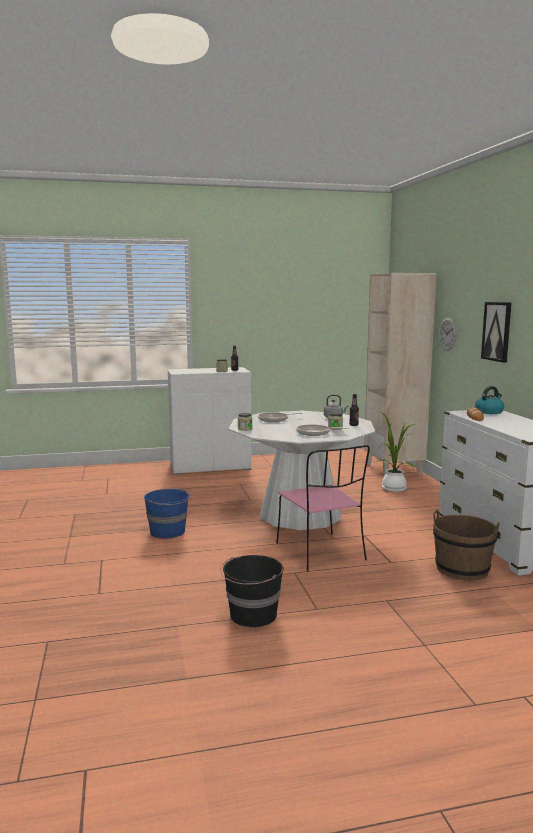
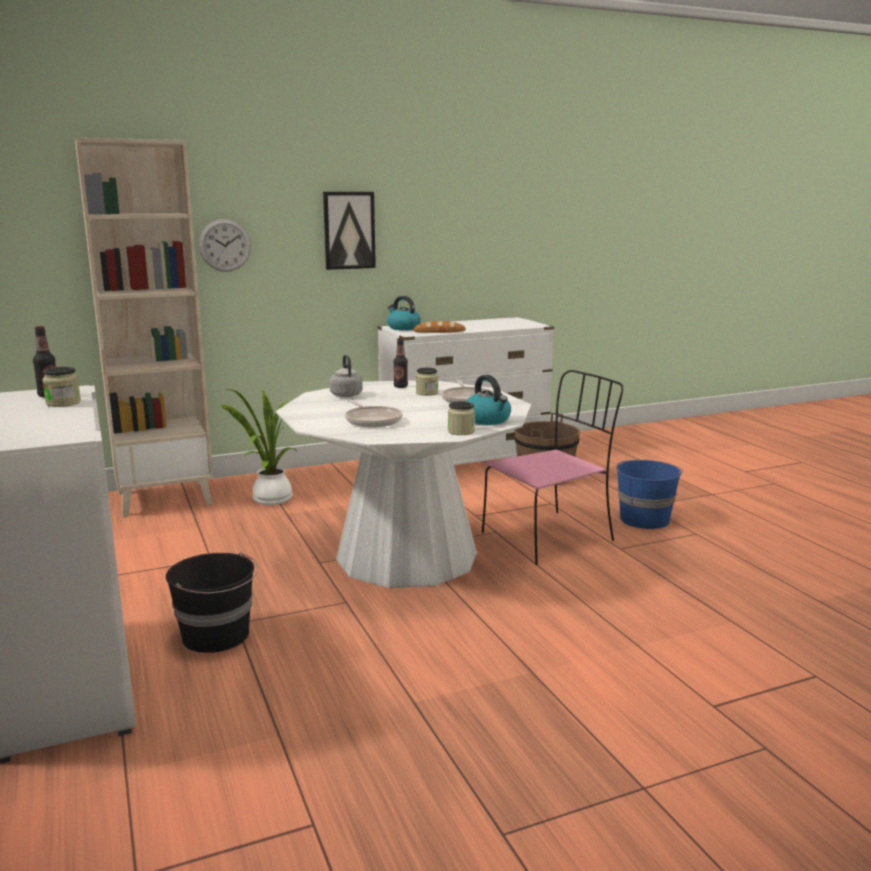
camera: 100 degrees left, 5 degrees up
blue bucket [144,489,191,539] -> blue bucket moved to [616,460,683,529]
black bucket [220,555,284,627] -> black bucket moved to [166,553,258,653]
none -> kettle [466,375,511,425]

